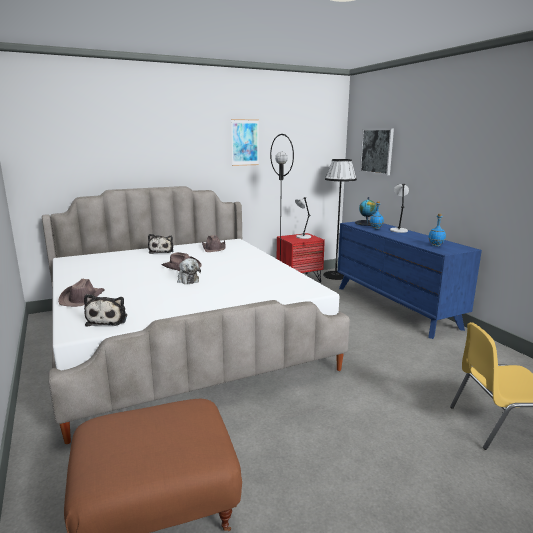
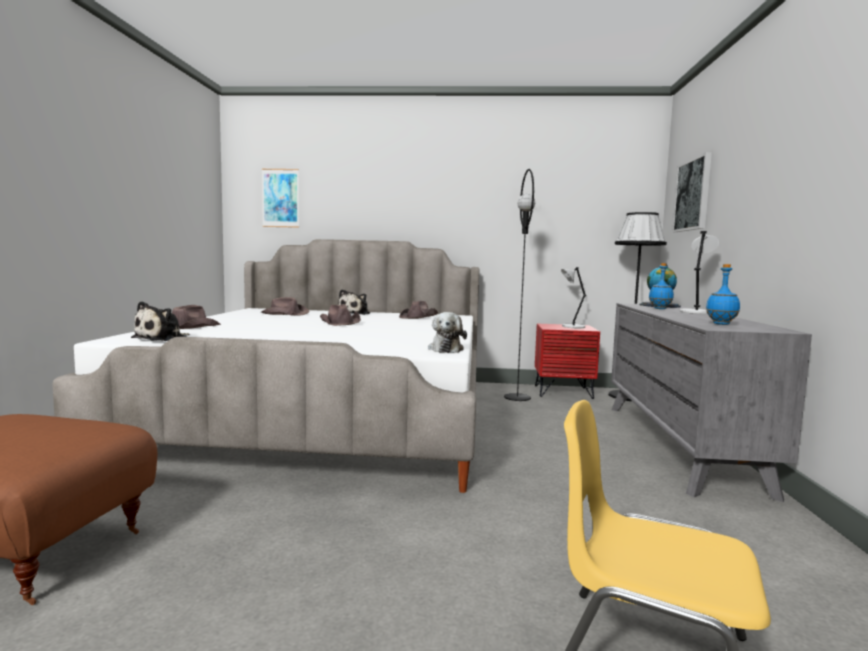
camera: 30 degrees right, 10 degrees down
plush toy [177,258,201,284] -> plush toy moved to [428,312,467,353]
picture [231,119,259,166] -> picture moved to [262,169,299,228]
blue dresser [338,222,482,339] -> grey dresser [611,303,812,503]
none -> brown hat [261,297,310,316]

